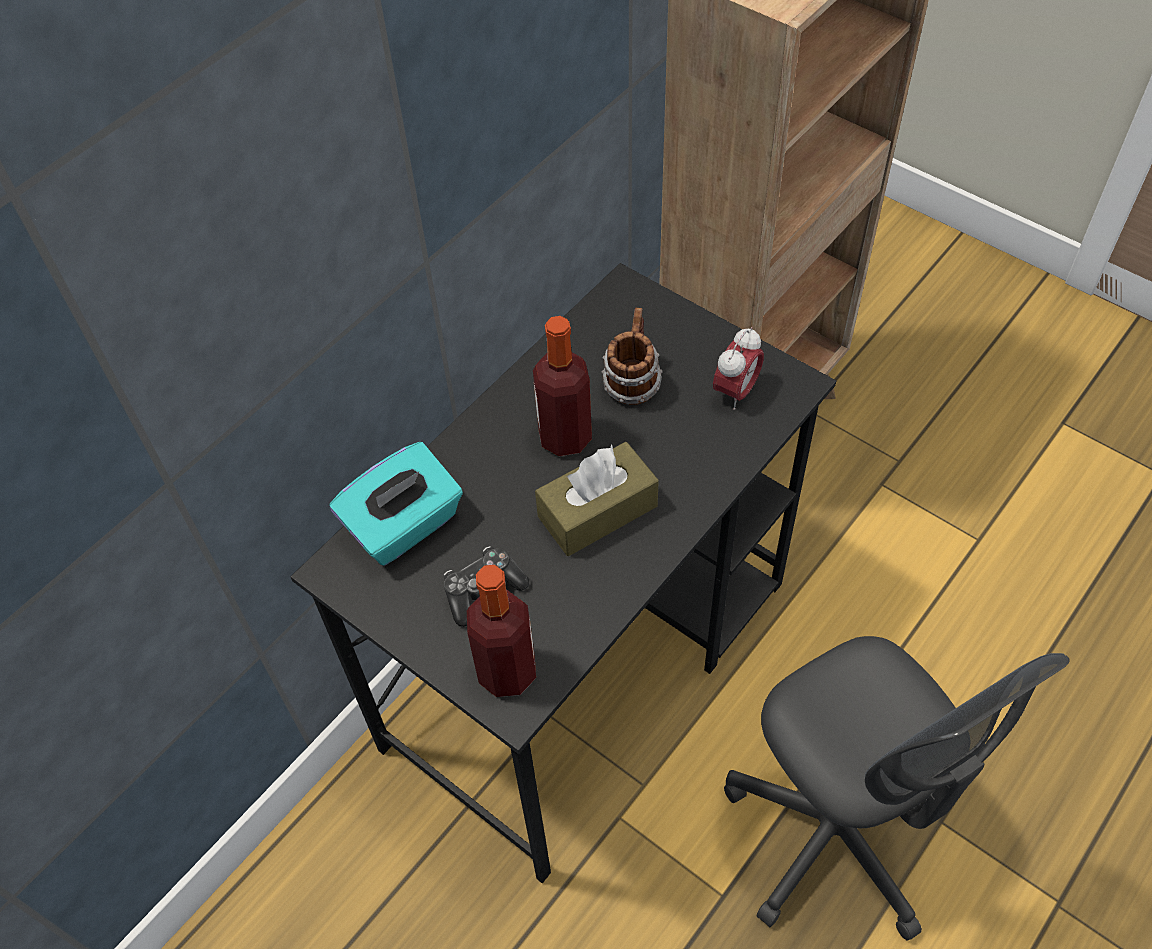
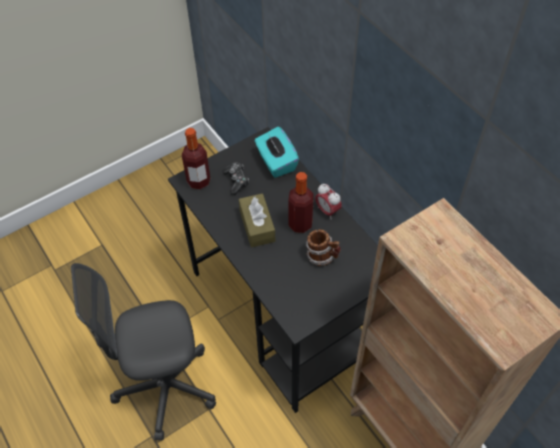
camera: 105 degrees right, 0 degrees up
alarm clock [713,327,764,410] -> alarm clock moved to [315,184,342,218]

